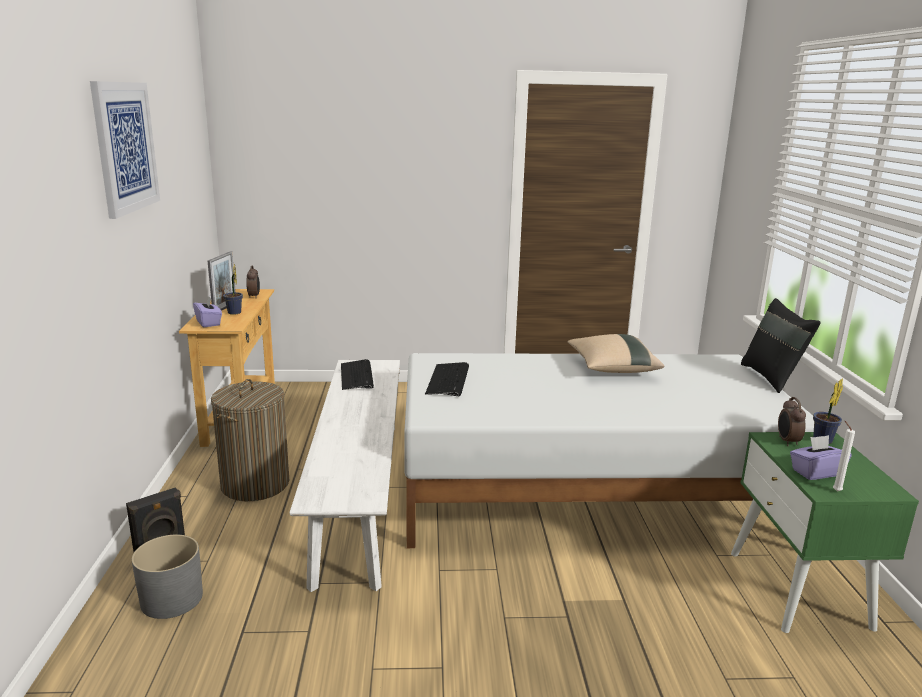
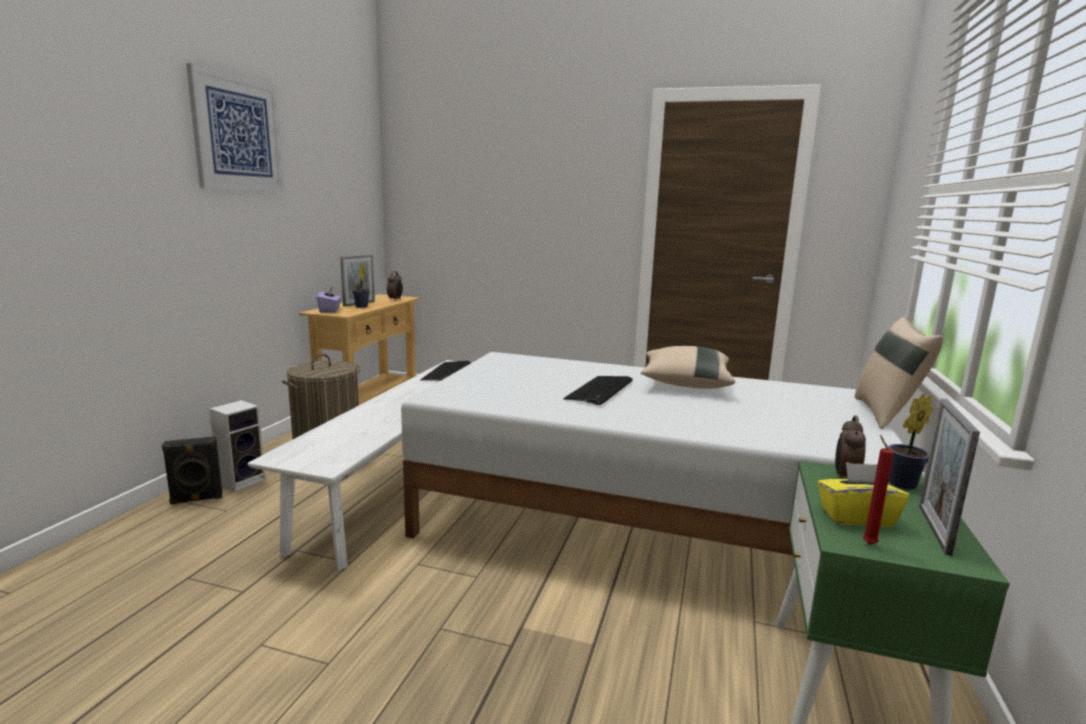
camera: 20 degrees right, 5 degrees down
grey planter [132,534,203,619] -> none
keyboard [425,362,469,396] -> keyboard moved to [563,376,633,405]
black pillow [741,298,821,393] -> beige pillow [855,317,943,429]
purple tissue box [790,435,852,480] -> yellow tissue box [817,462,909,527]
white candle [833,421,855,492] -> red candle [863,435,894,545]
none -> speaker [209,400,266,492]
none -> picture frame [919,398,980,556]

